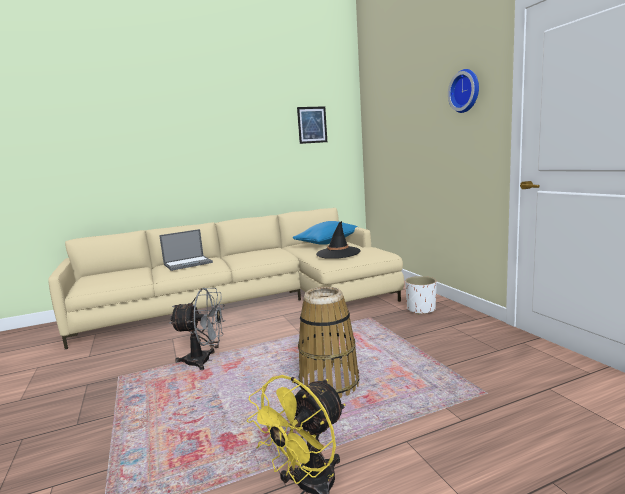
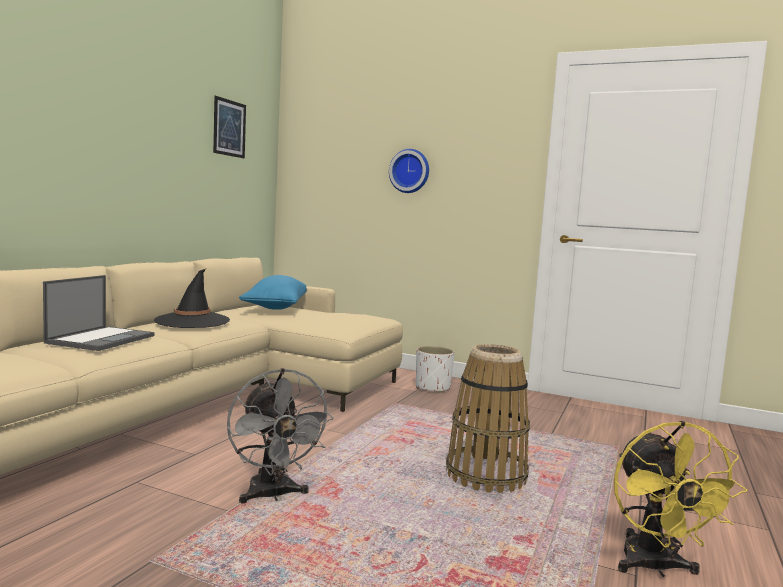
camera: 45 degrees left, 5 degrees down
grey fan [170,288,225,370] -> grey fan turned 105 degrees clockwise [227,368,334,503]
black hat [316,221,361,259] -> black hat moved to [154,269,230,328]
wall clock [448,69,479,113] -> wall clock moved to [389,149,429,193]

